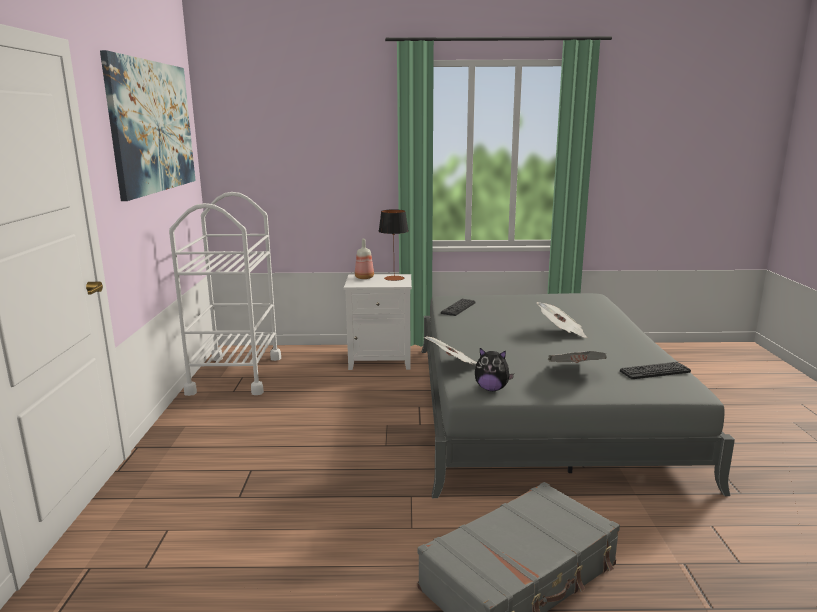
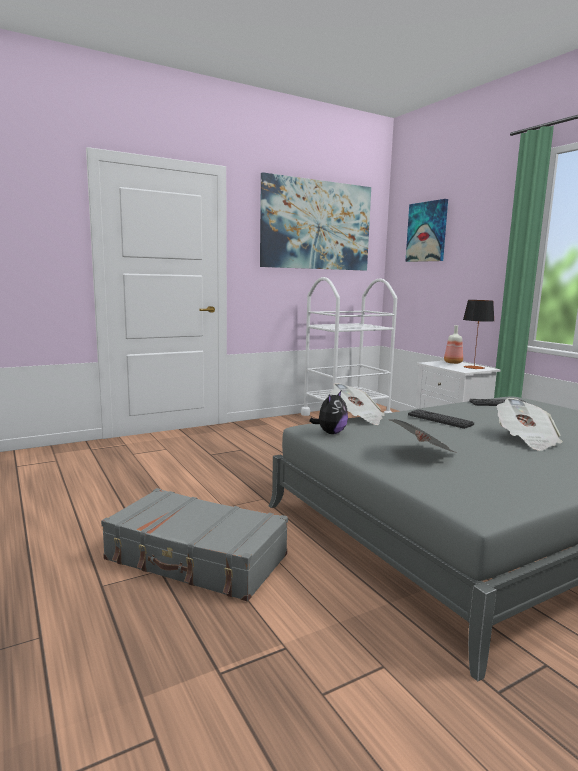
camera: 60 degrees right, 5 degrees down
plush toy [475,348,514,391] -> plush toy turned 135 degrees counterclockwise [309,391,348,434]
keyboard [620,362,691,379] -> keyboard moved to [408,409,474,429]
none -> picture [405,199,448,262]

